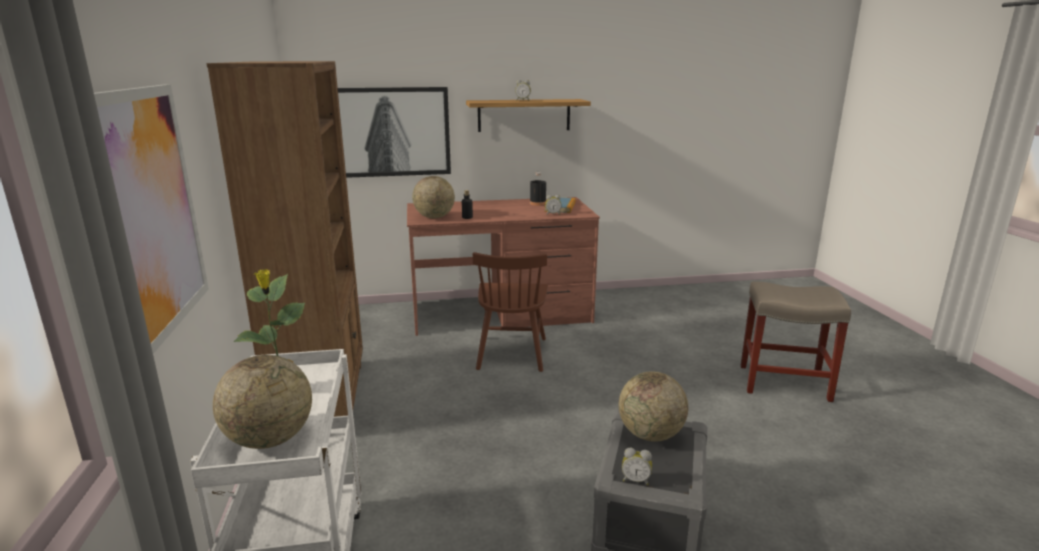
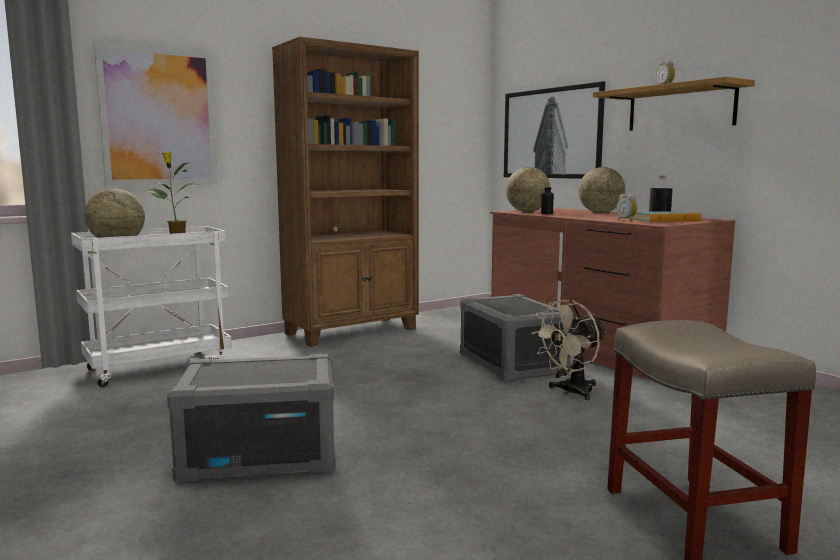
camera: 65 degrees right, 10 degrees down
brown chair [472,252,548,372] -> grey storage box [460,294,571,382]
globe [619,372,688,442] -> globe moved to [578,167,625,213]
alarm clock [622,448,652,485] -> none
none -> beige fan [531,299,606,400]

